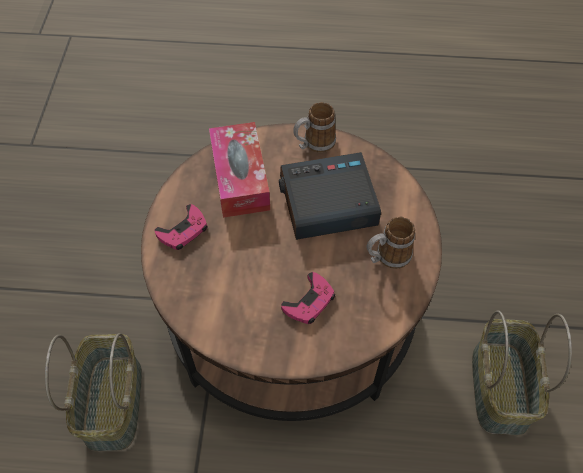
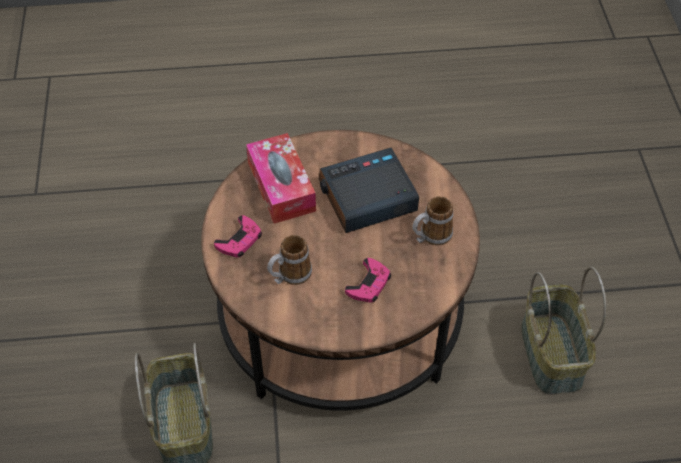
camera: 10 degrees left, 5 degrees down
mug [293,102,336,153] -> mug moved to [267,235,312,285]

